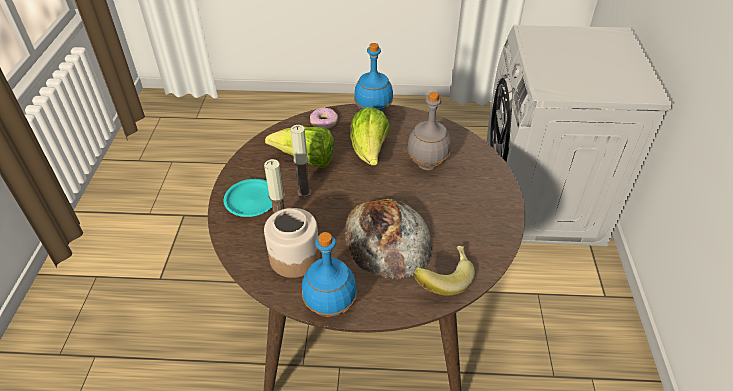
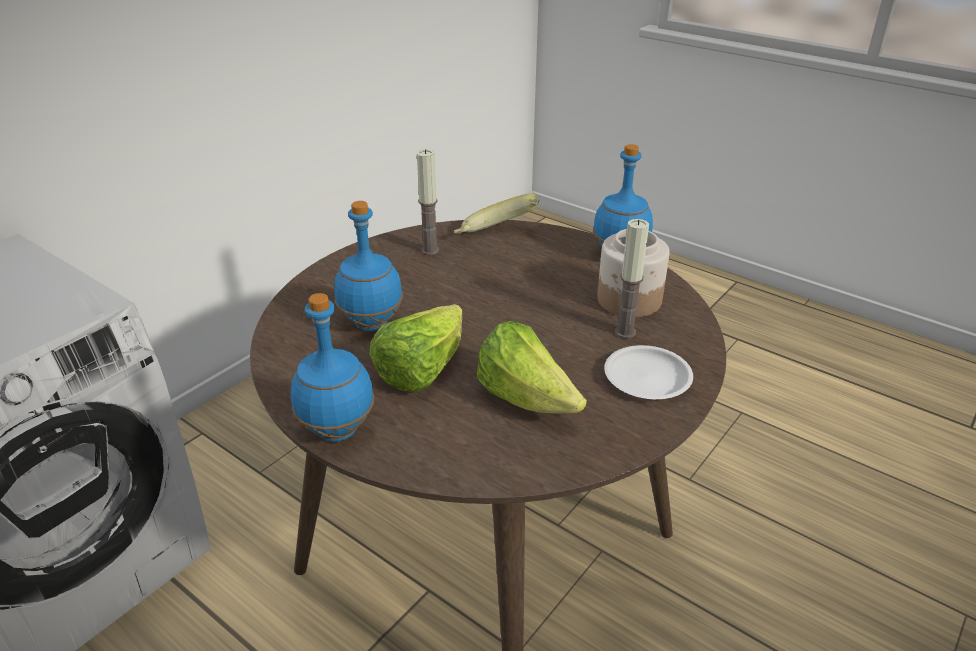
camera: 145 degrees left, 10 degrees down
turquoise plate [223,179,272,217] -> white plate [604,345,693,399]
candle [290,125,311,197] -> candle moved to [417,149,439,255]
donut [310,107,338,129] -> none
bread [345,199,433,279] -> none
grey bottle [407,92,451,170] -> blue bottle [334,201,403,331]

